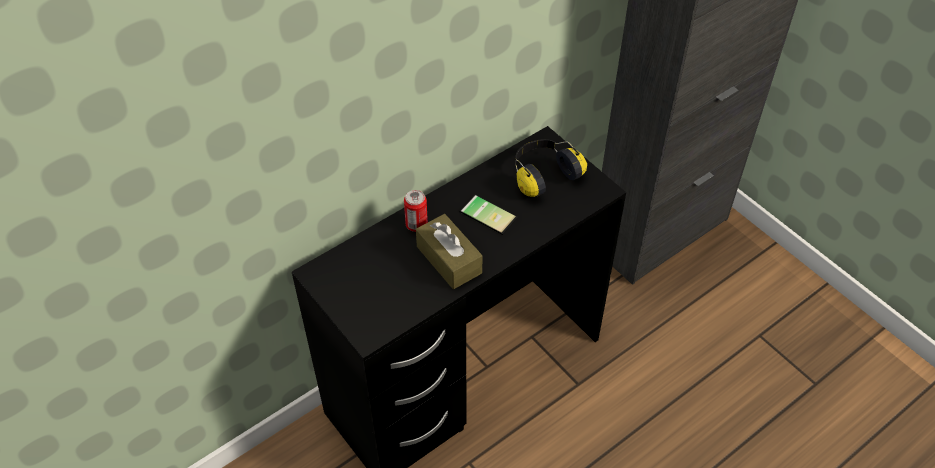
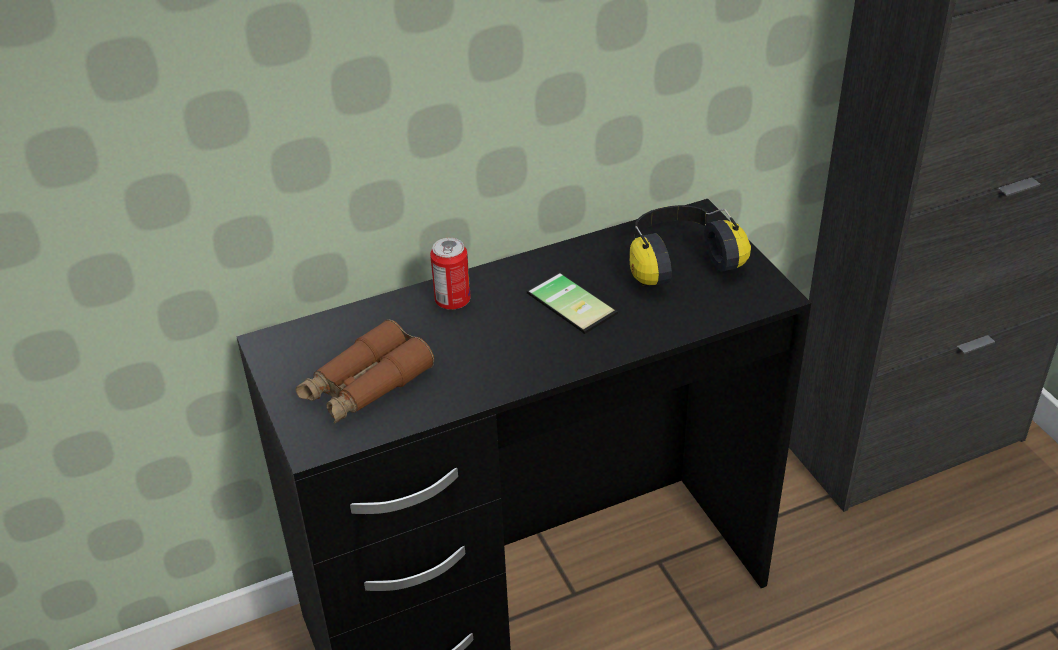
camera: 15 degrees right, 10 degrees down
brown tissue box [416,214,483,289] -> none
none -> brown binoculars [295,319,434,424]

